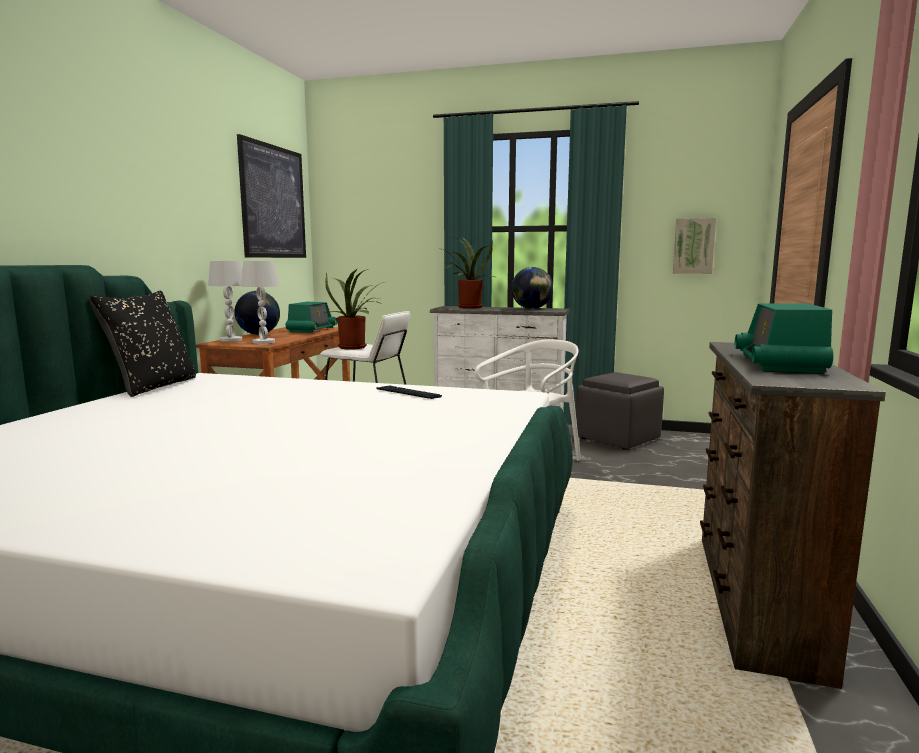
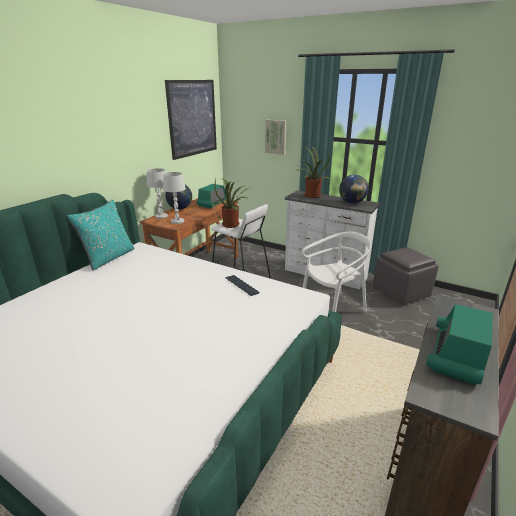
camera: 15 degrees right, 15 degrees up
black pillow [89,291,196,397] -> turquoise pillow [67,200,134,271]
picture [673,218,716,274] -> picture moved to [265,120,286,155]

